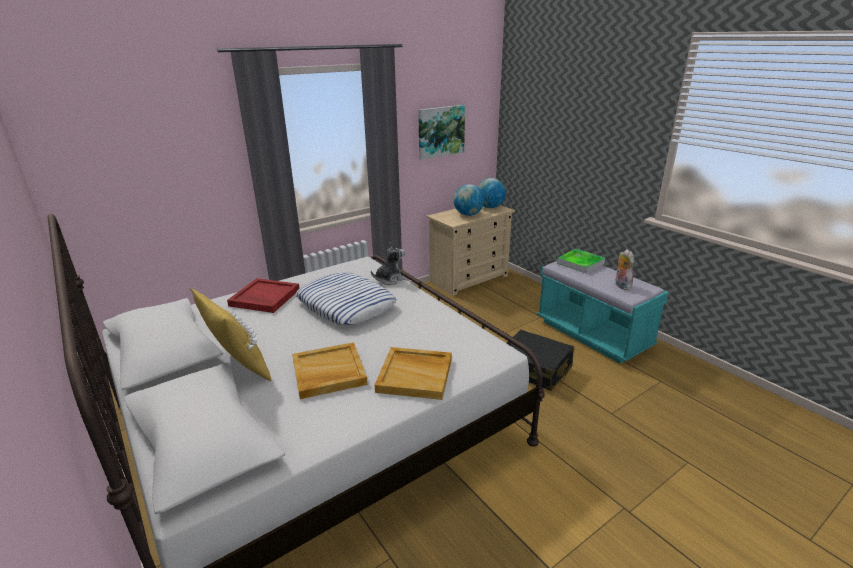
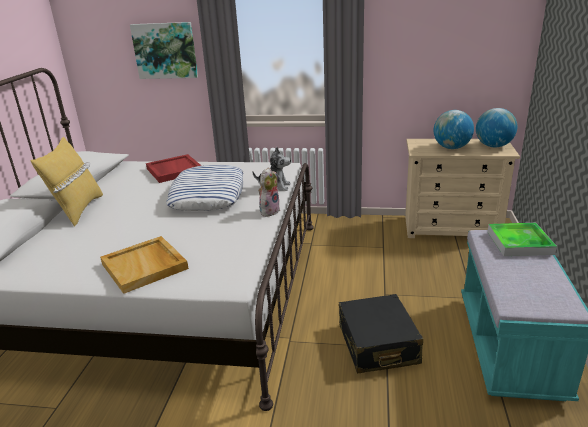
camera: 45 degrees right, 0 degrees up
beige tray [292,342,368,399] -> none
picture [418,105,465,160] -> picture moved to [130,22,198,79]
plush toy [615,249,634,290] -> plush toy moved to [258,167,280,217]

